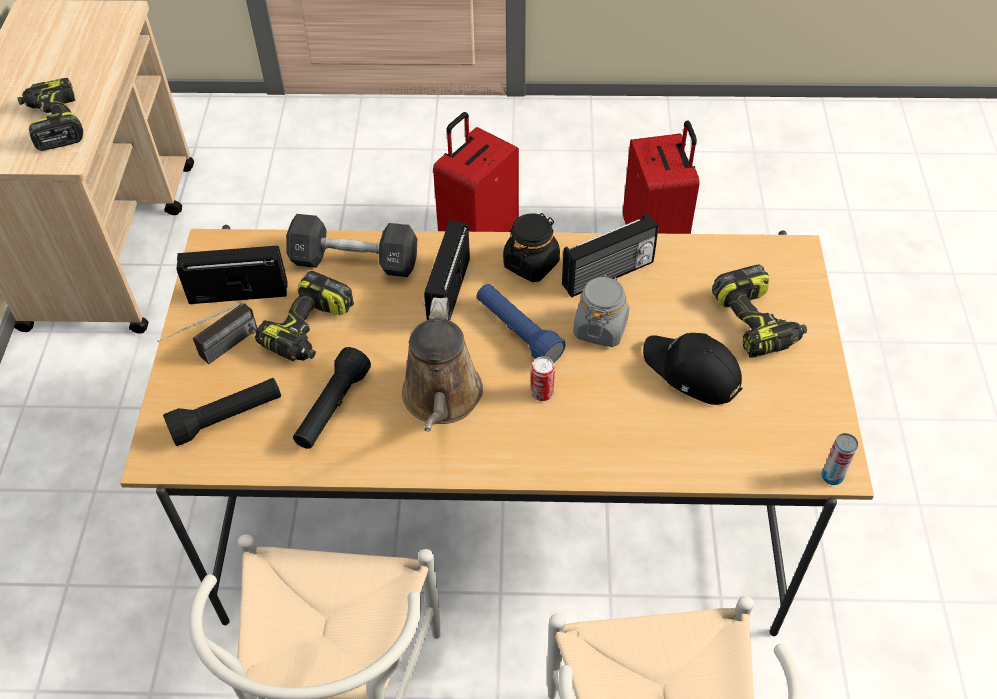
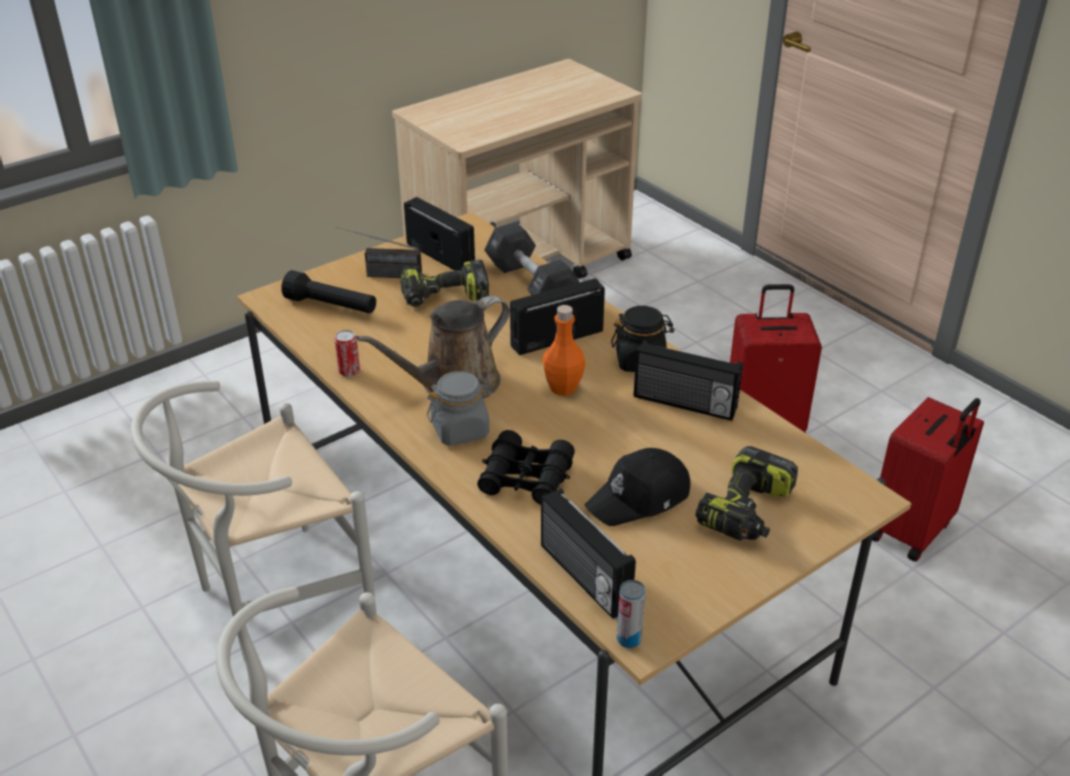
camera: 50 degrees right, 15 degrees down
power drill [17,78,83,151] -> none
black flashlight [293,347,371,449] -> none
blue flashlight [477,284,566,363] -> orange bottle [542,305,585,396]
can [531,356,555,401] -> can moved to [334,330,360,377]
grey jar [573,274,629,347] -> grey jar moved to [427,371,493,446]
black cap [643,333,742,405] -> black cap turned 120 degrees counterclockwise [585,448,690,526]
none -> black binoculars [477,430,575,505]
none -> radio [541,488,636,619]

